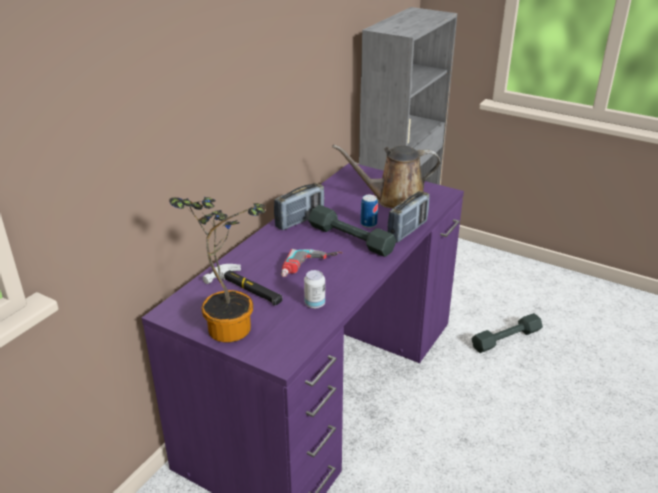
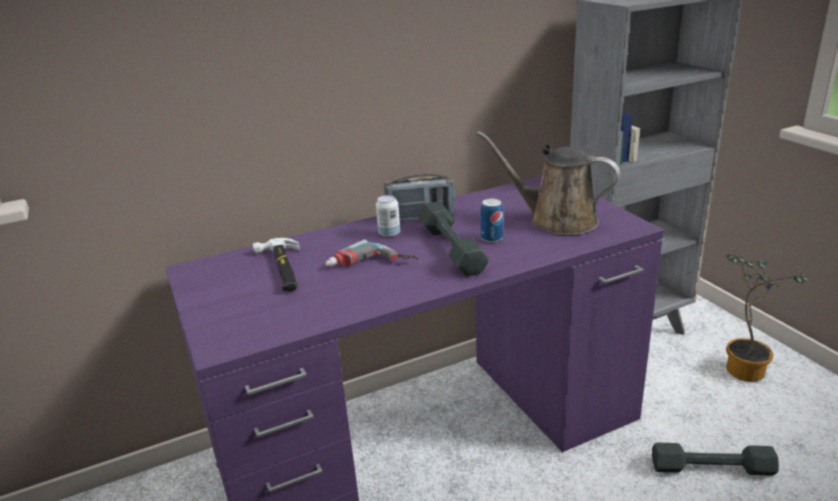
camera: 35 degrees right, 5 degrees down
potted plant [169,197,265,342] -> potted plant moved to [726,254,810,382]
can [304,270,325,309] -> can moved to [376,195,400,237]
radio [387,191,430,243] -> none

